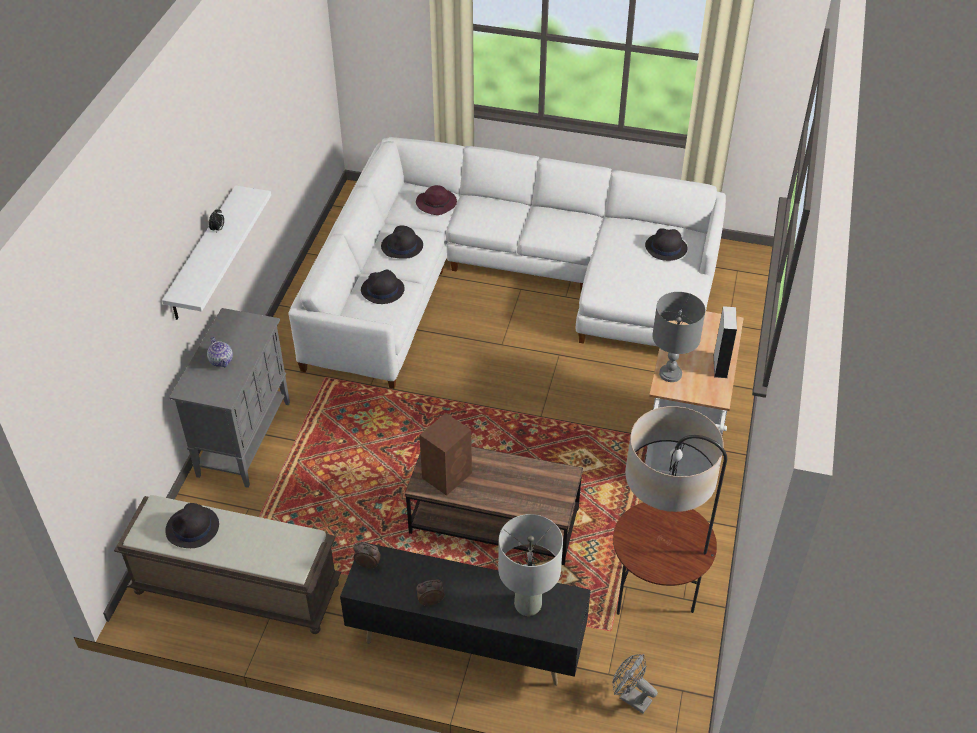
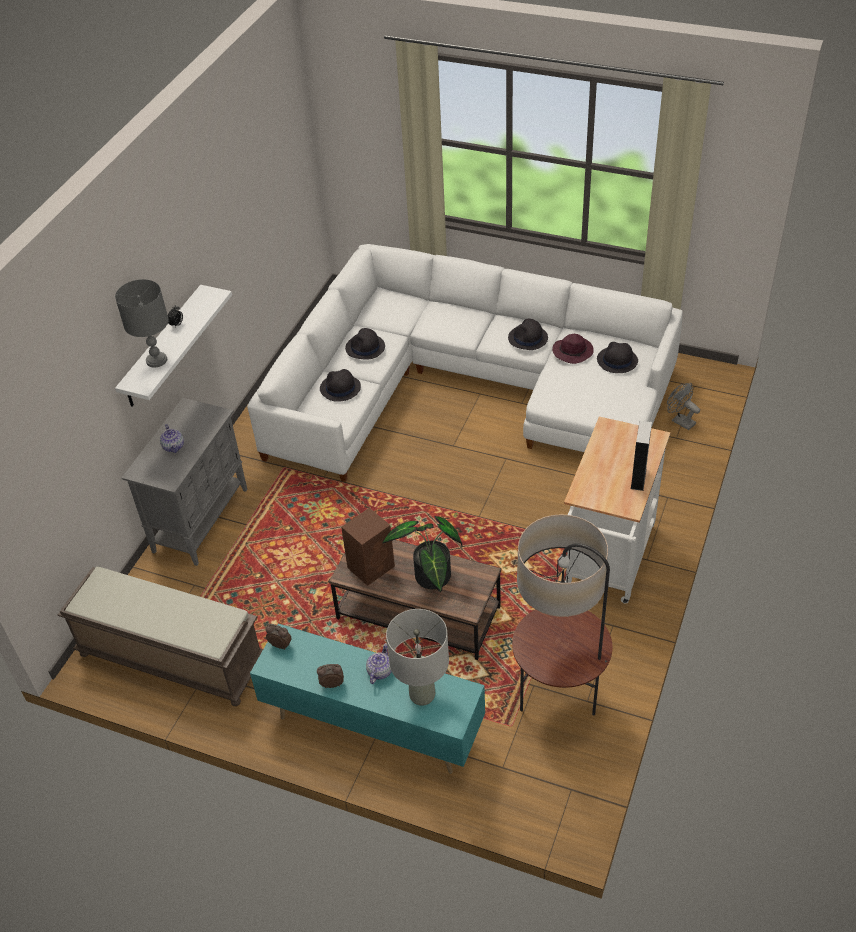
camera: 10 degrees right, 0 degrees up
black hat [165,503,219,548] -> black hat moved to [508,319,548,350]
black tv stand [340,542,590,686] -> turquoise tv stand [250,624,485,774]
purple hat [416,185,457,215] -> purple hat moved to [552,334,594,364]
grey fan [612,654,658,714] -> grey fan moved to [667,383,700,430]
grey table lamp [652,292,706,382] -> grey table lamp moved to [115,279,169,368]
none -> teapot [366,643,392,684]
none -> potted plant [383,516,463,592]

